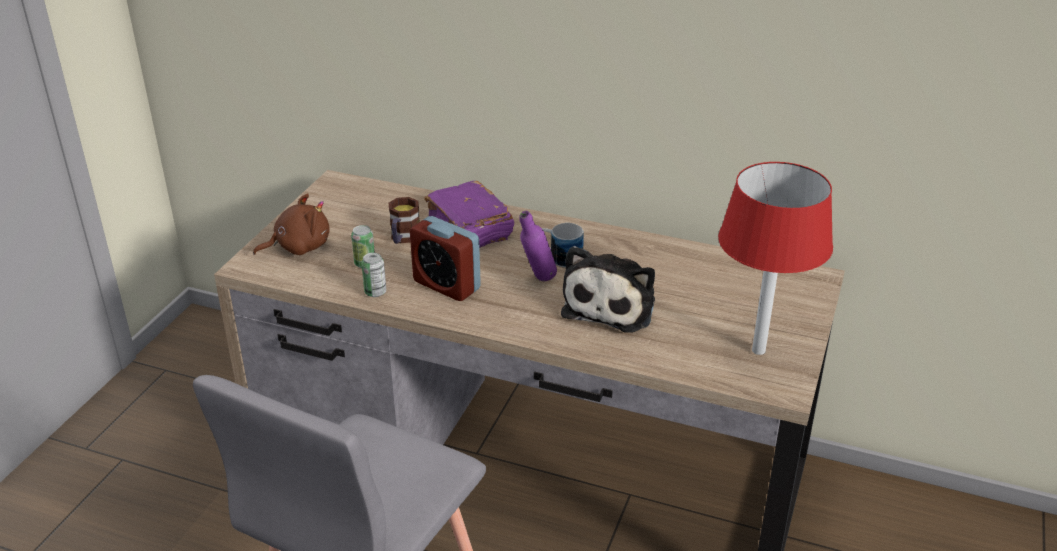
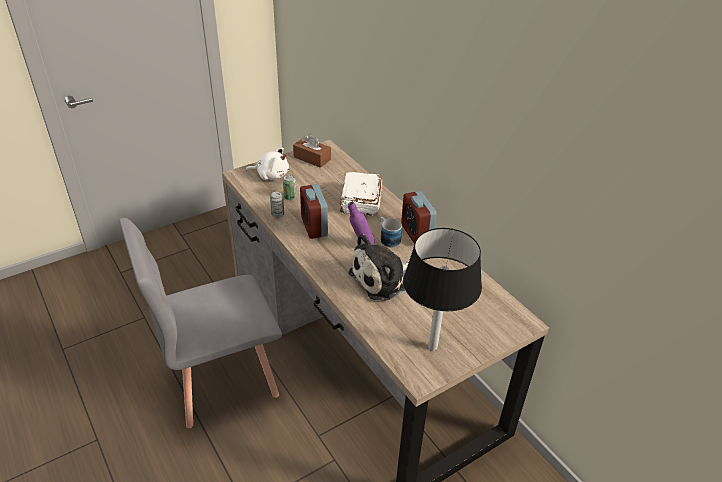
camera: 35 degrees right, 5 degrees up
brown plush toy [253,193,330,255] -> white plush toy [246,148,289,180]
mug [389,197,420,244] -> none
purple book [425,181,514,248] -> white book [340,172,382,216]
red table lamp [718,162,833,355] -> black table lamp [403,228,482,351]
none -> brown tissue box [293,134,331,168]
none -> alarm clock [401,191,437,244]

